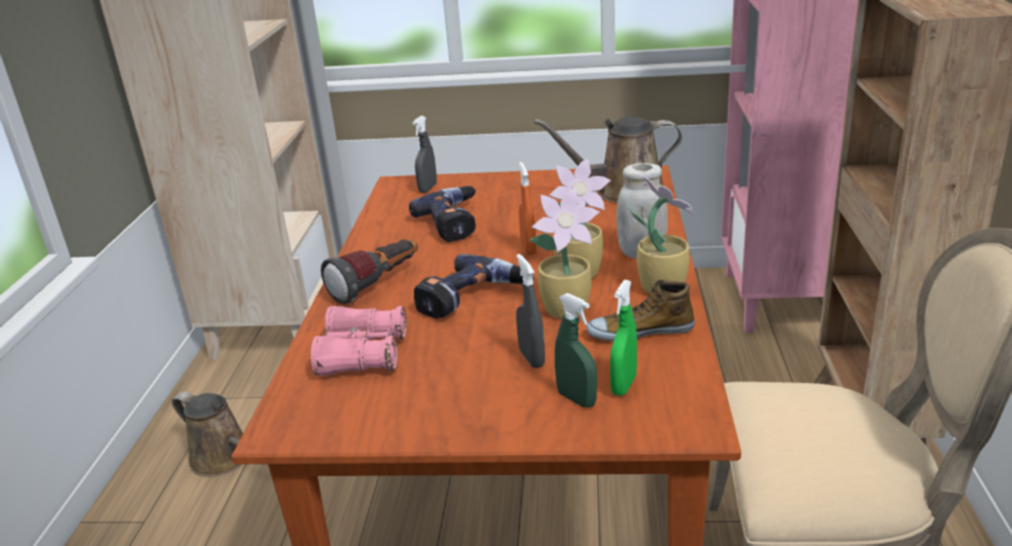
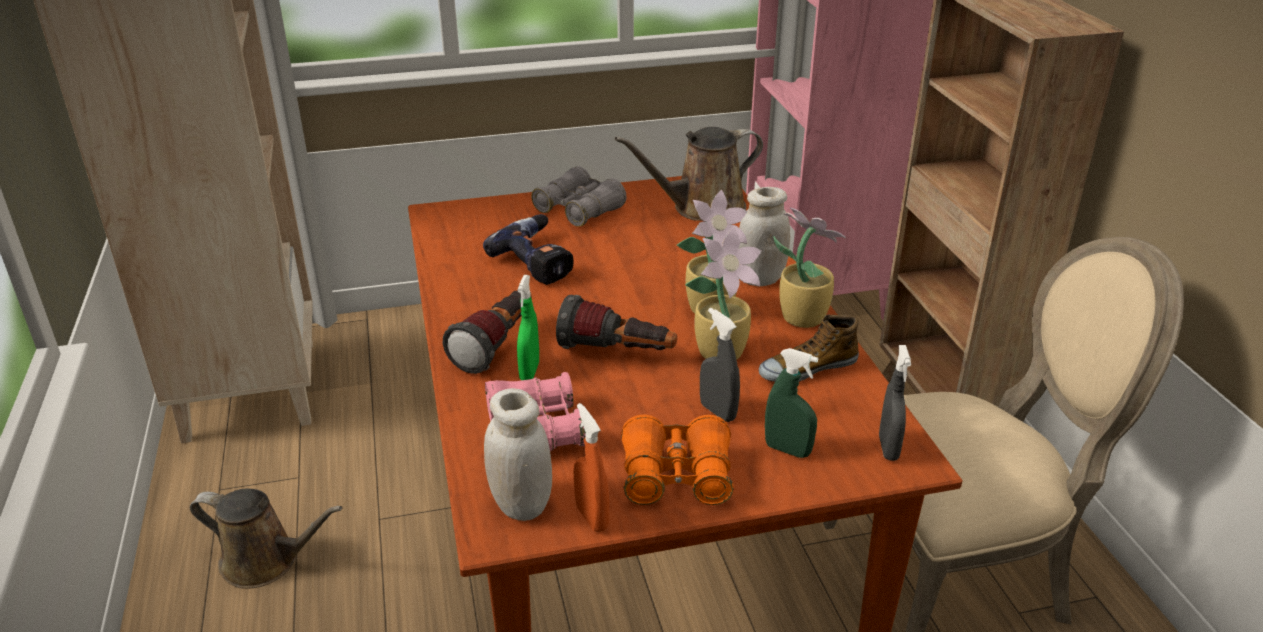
camera: 20 degrees left, 5 degrees up
grey spray bottle [413,116,437,193] -> grey spray bottle moved to [879,345,911,461]
power drill [414,254,534,319] -> flashlight [556,295,677,350]
orange spray bottle [519,162,537,255] -> orange spray bottle moved to [574,403,609,532]
green spray bottle [610,280,637,396] -> green spray bottle moved to [517,275,539,380]
none -> white jar [484,388,552,521]
none -> grey binoculars [531,166,626,227]
none -> orange binoculars [621,415,734,505]

